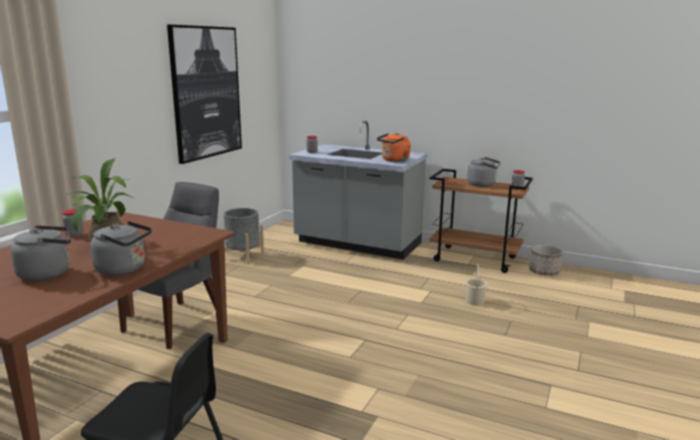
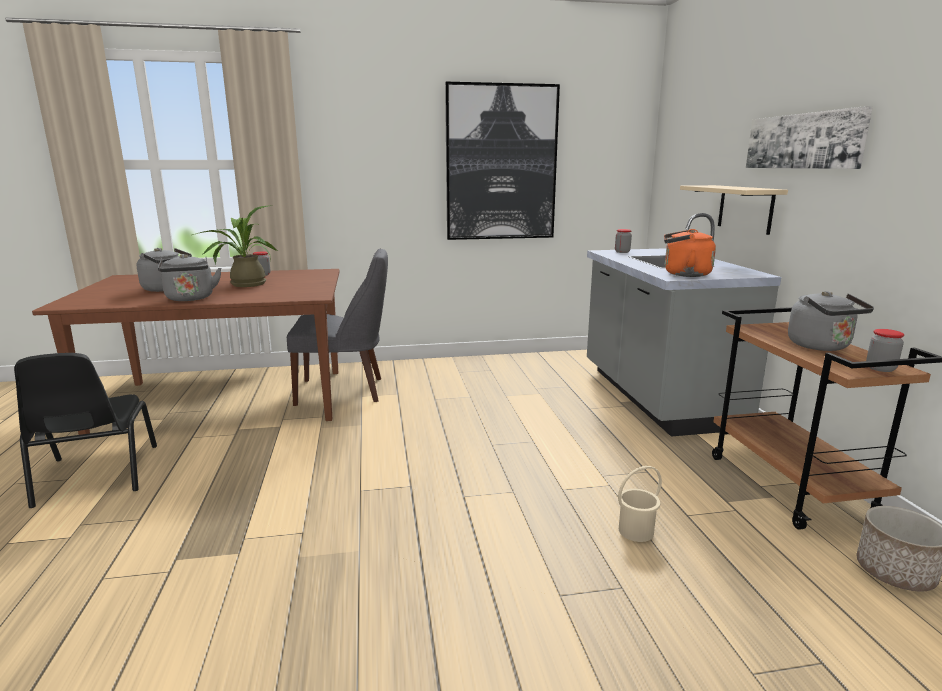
camera: 55 degrees right, 0 degrees up
grey planter [224,208,264,264] -> none
none -> beige shelf [680,185,788,235]
none -> picture [746,106,873,169]

